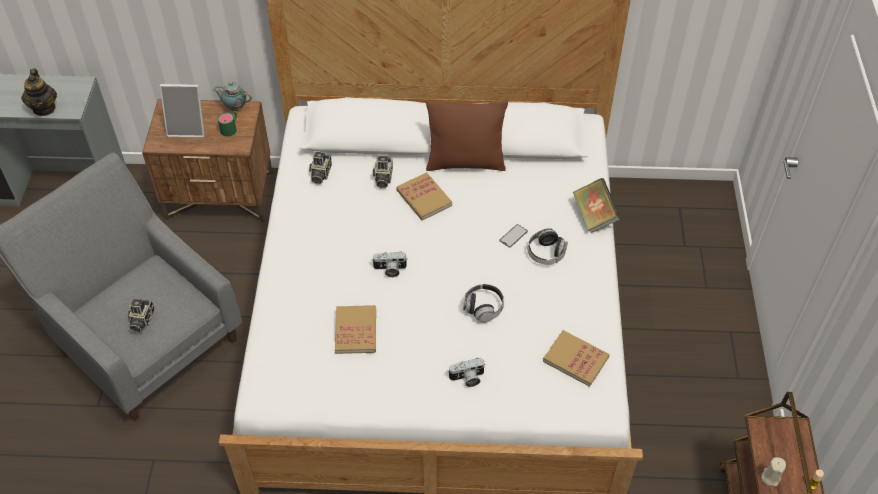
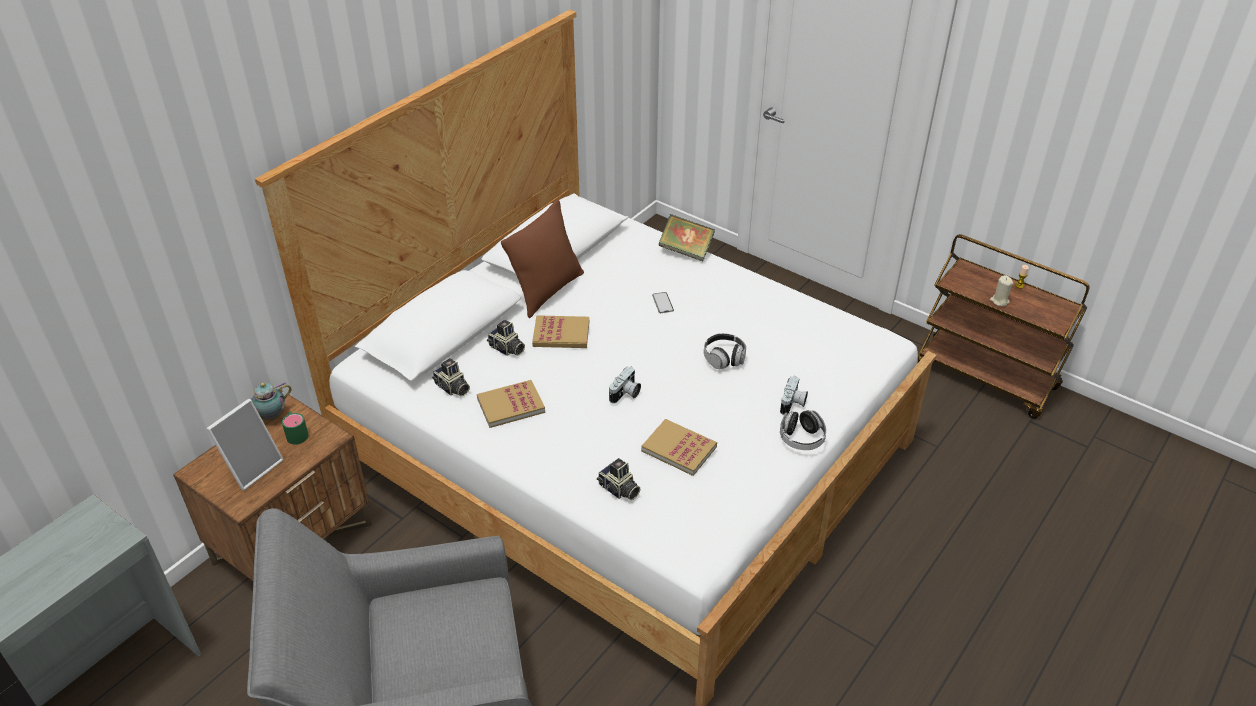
camera: 55 degrees left, 10 degrees down
teapot [21,68,57,116] -> none
camera [128,299,155,333] -> camera moved to [597,458,640,500]
headphones [527,228,568,265] -> headphones moved to [780,410,827,450]
book [543,330,610,387] -> book moved to [477,380,545,428]

